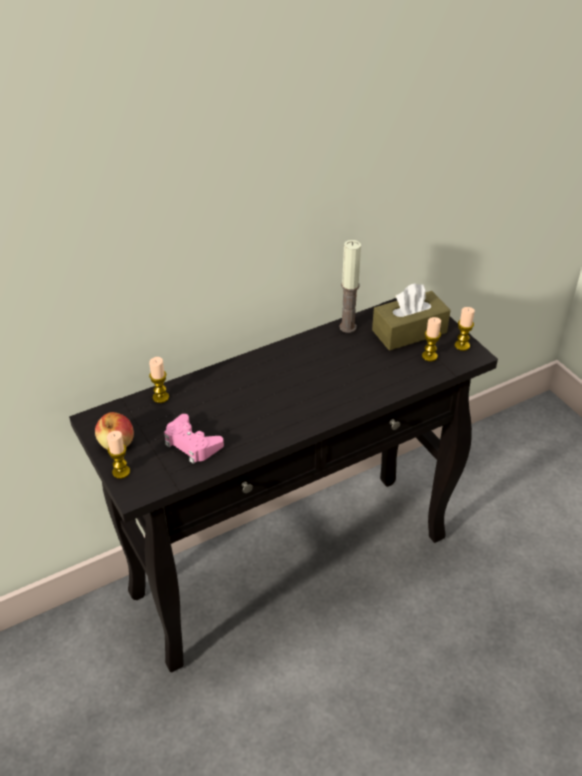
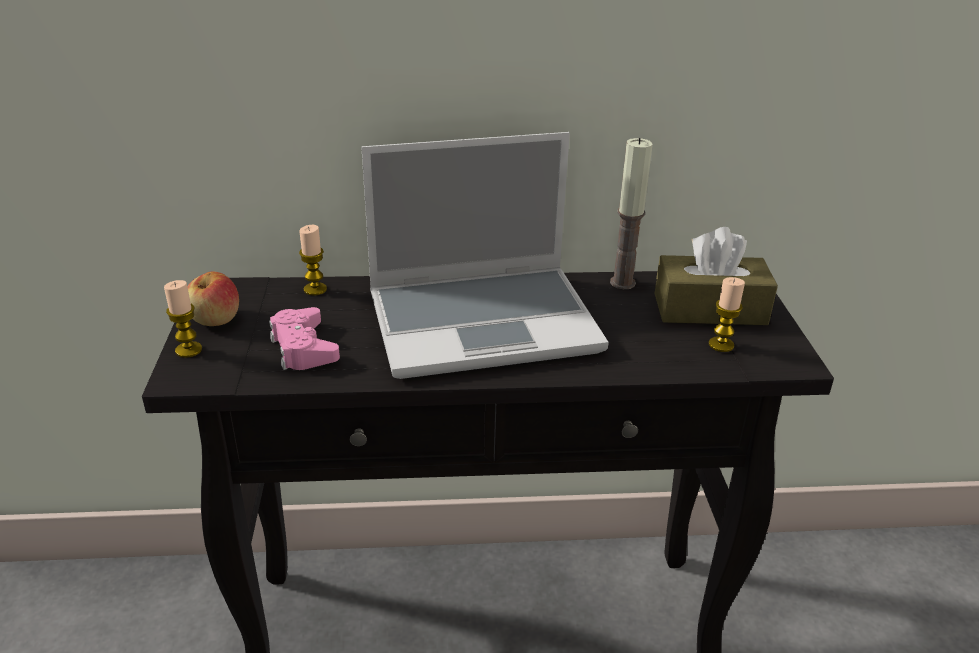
camera: 25 degrees right, 10 degrees down
candle [455,307,475,351] -> none
none -> laptop [361,132,609,379]

